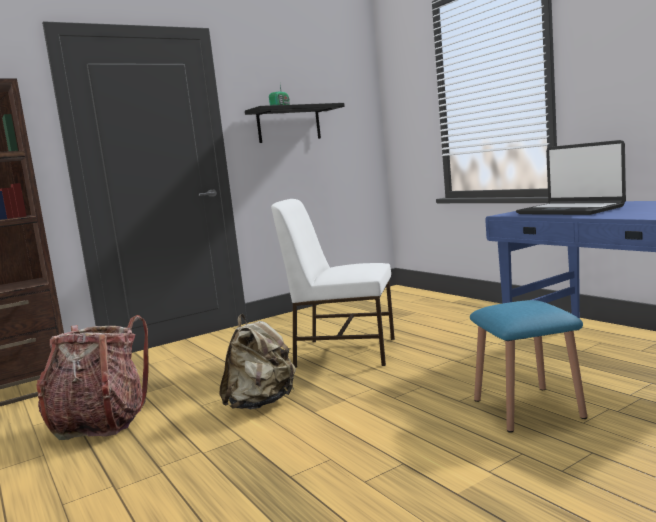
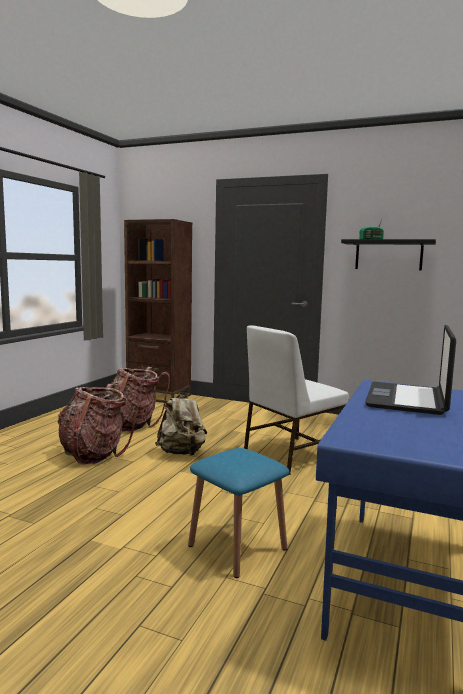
camera: 55 degrees right, 0 degrees up
white chair [271,199,395,368] -> white chair turned 105 degrees counterclockwise [244,326,349,475]
none -> backpack [58,384,139,465]

